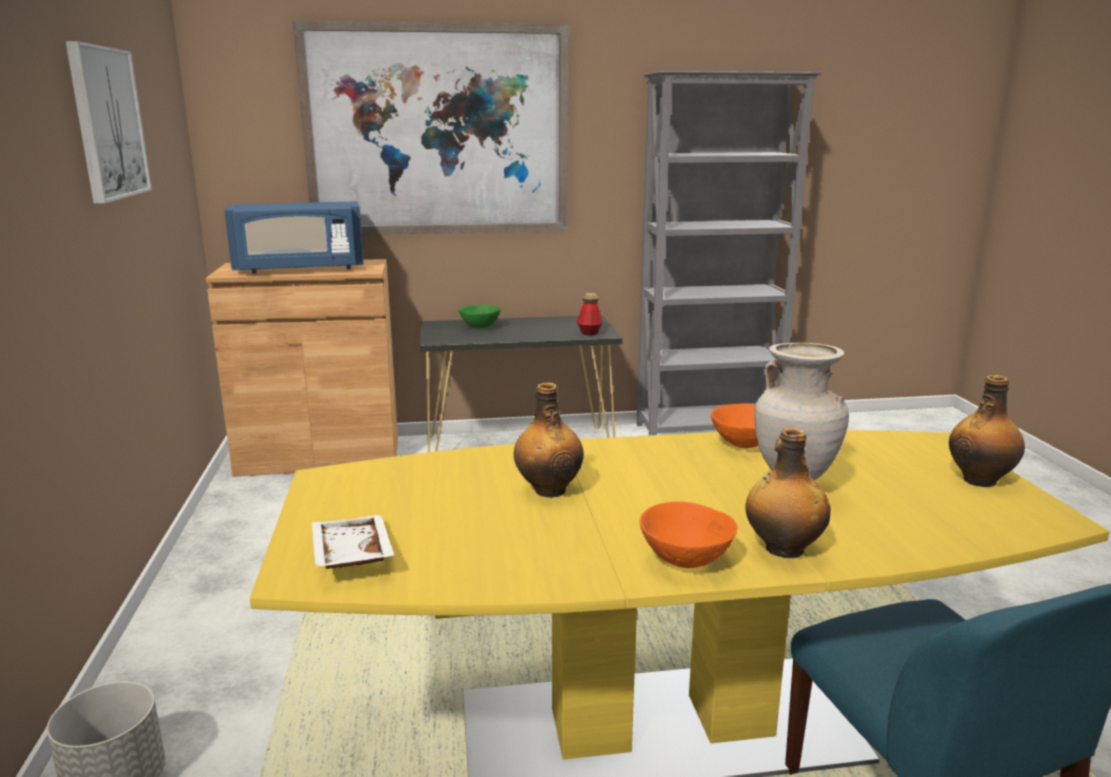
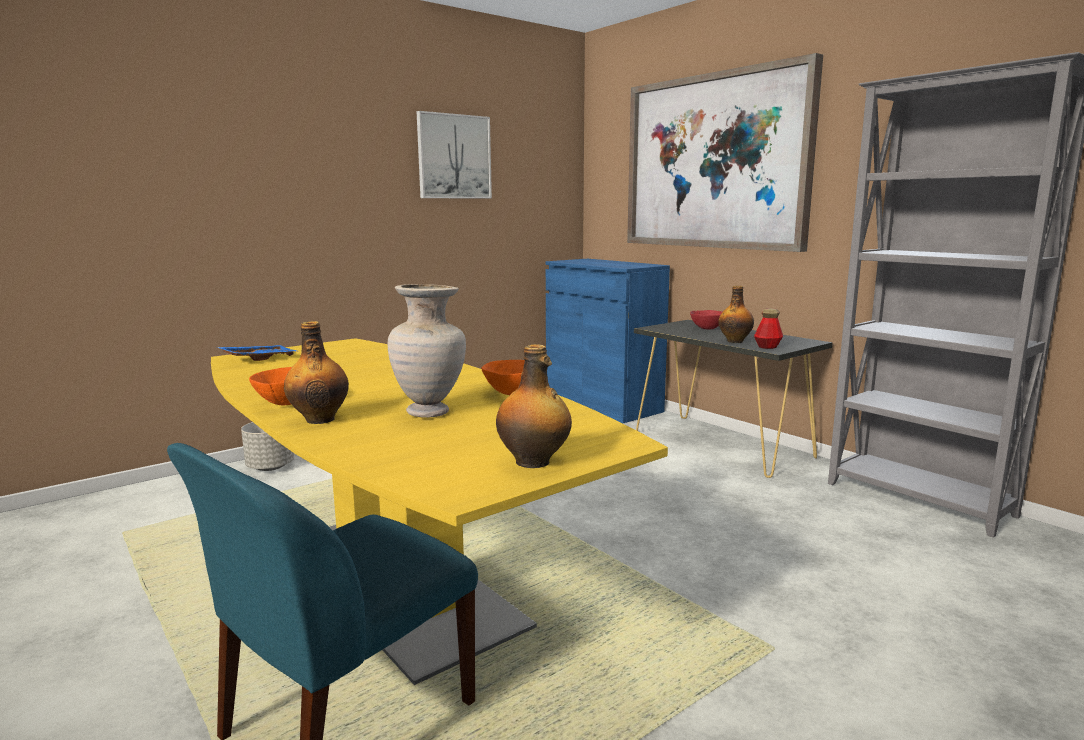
camera: 60 degrees right, 5 degrees down
brown cabinet [206,259,398,477] -> blue cabinet [546,259,670,423]
blue microwave [224,201,364,274] -> none
white tray [312,515,395,569] -> blue tray [217,345,297,361]
green bowl [458,305,501,328] -> red bowl [690,310,722,330]
bottle [514,383,584,497] -> bottle moved to [718,286,754,343]

